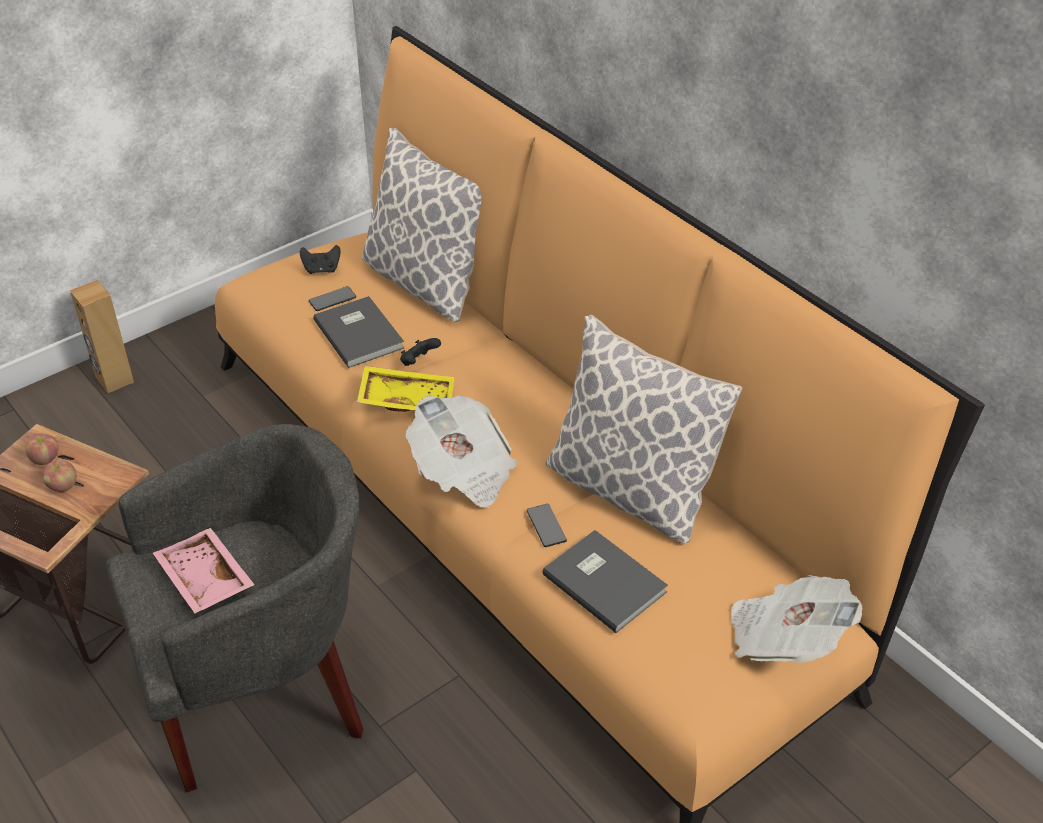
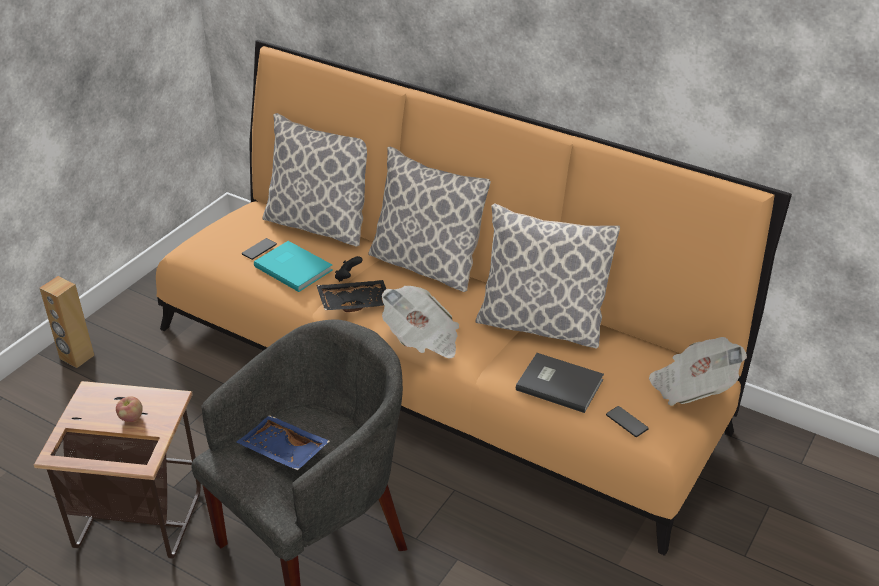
camera: 20 degrees left, 5 degrees down
apple [25,433,59,465] -> none
pink tray [153,528,255,613] -> blue tray [237,415,330,471]
black game controller [300,245,341,274] -> none
grey book [313,296,404,368] -> turquoise book [254,241,332,292]
yellow tray [357,366,455,412] -> black tray [316,280,386,312]
phone [527,504,567,547] -> phone moved to [606,406,649,437]
none -> pillow [368,147,491,292]

